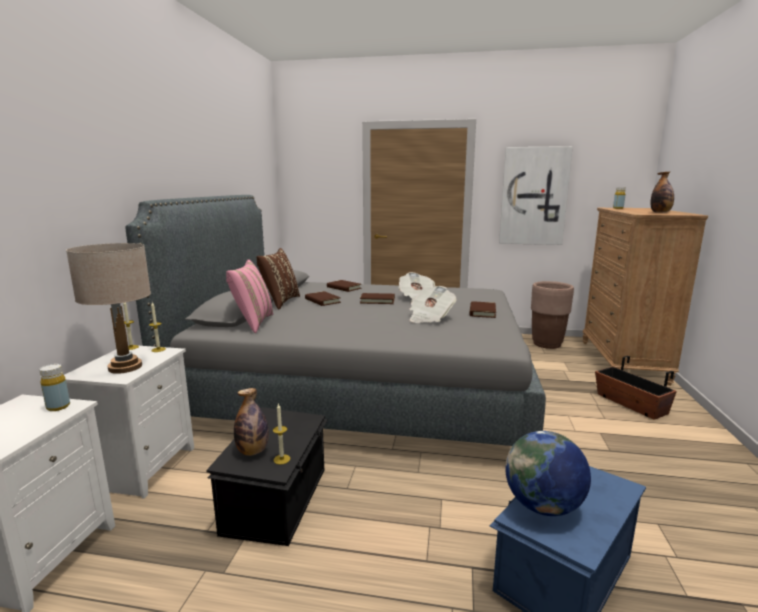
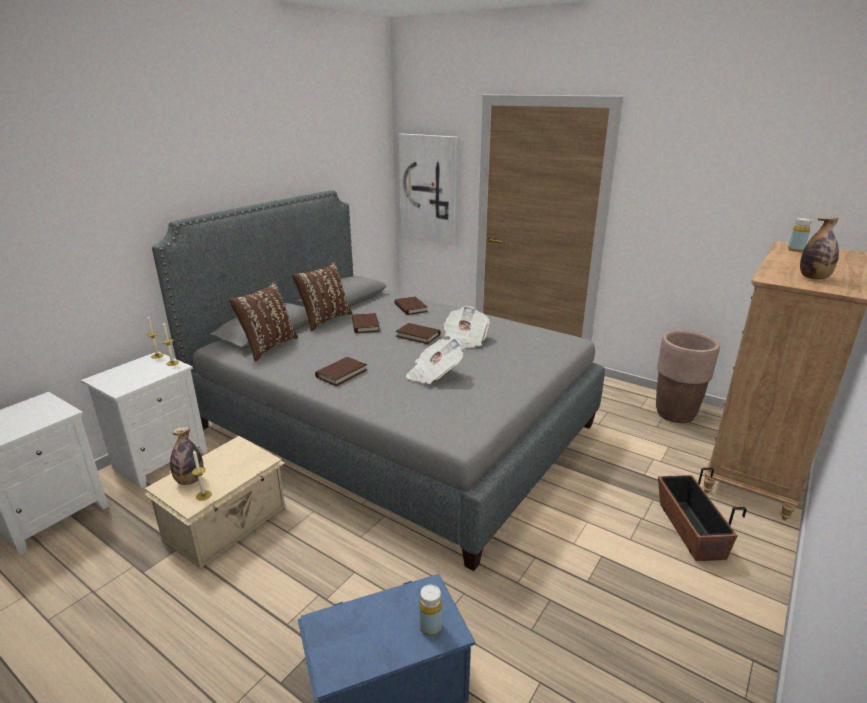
camera: 25 degrees right, 10 degrees up
yellow bottle [39,364,70,411] -> yellow bottle moved to [419,585,442,636]
beige table lamp [66,243,151,374] -> none
black storage box [206,407,328,546] -> beige storage box [145,436,285,568]
pink pillow [226,260,273,333] -> brown pillow [229,280,298,361]
brown book [469,302,496,318] -> brown book moved to [315,357,367,386]
picture [499,146,573,245] -> picture moved to [399,133,458,246]
globe [505,431,591,516] -> none

